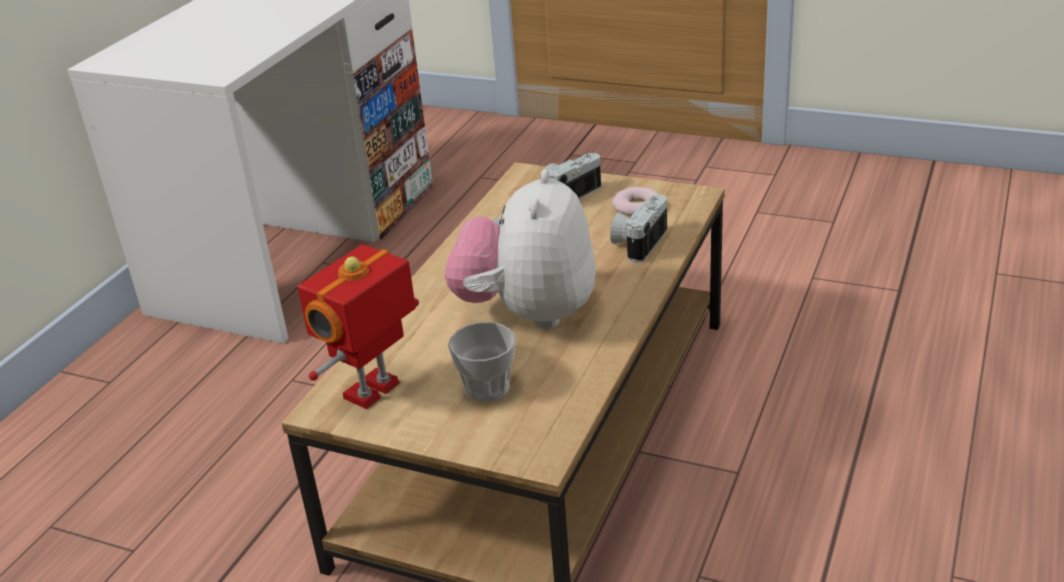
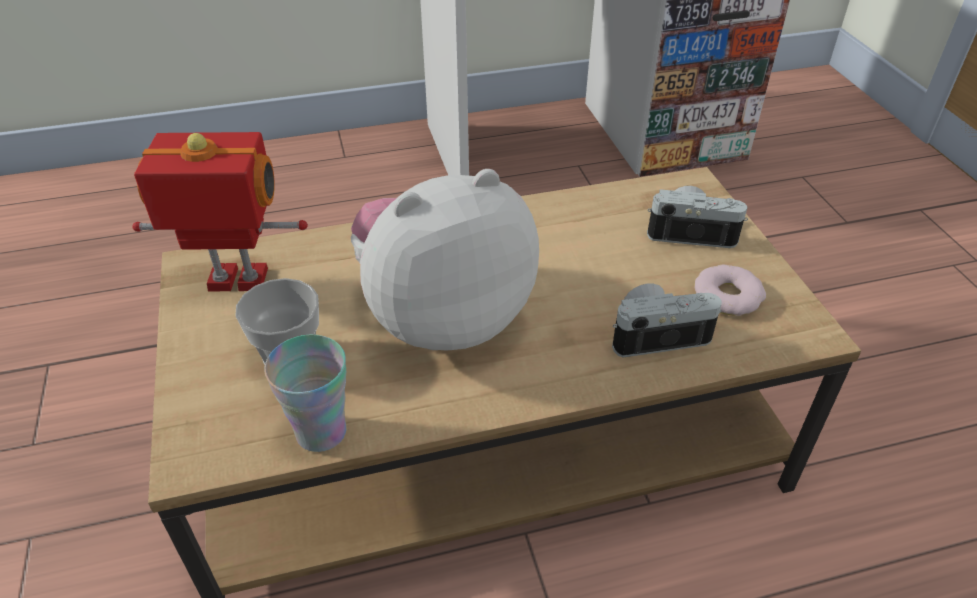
camera: 50 degrees right, 10 degrees up
none -> cup [264,335,346,452]

